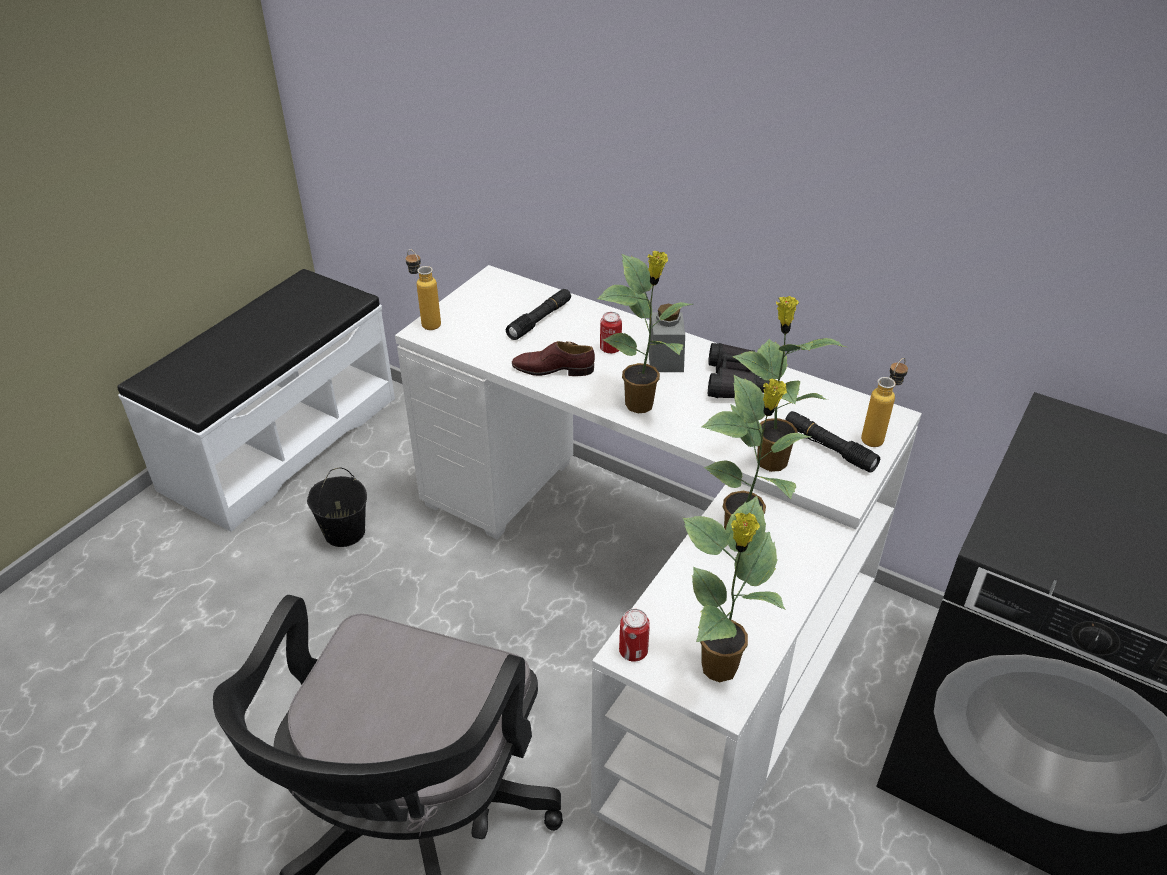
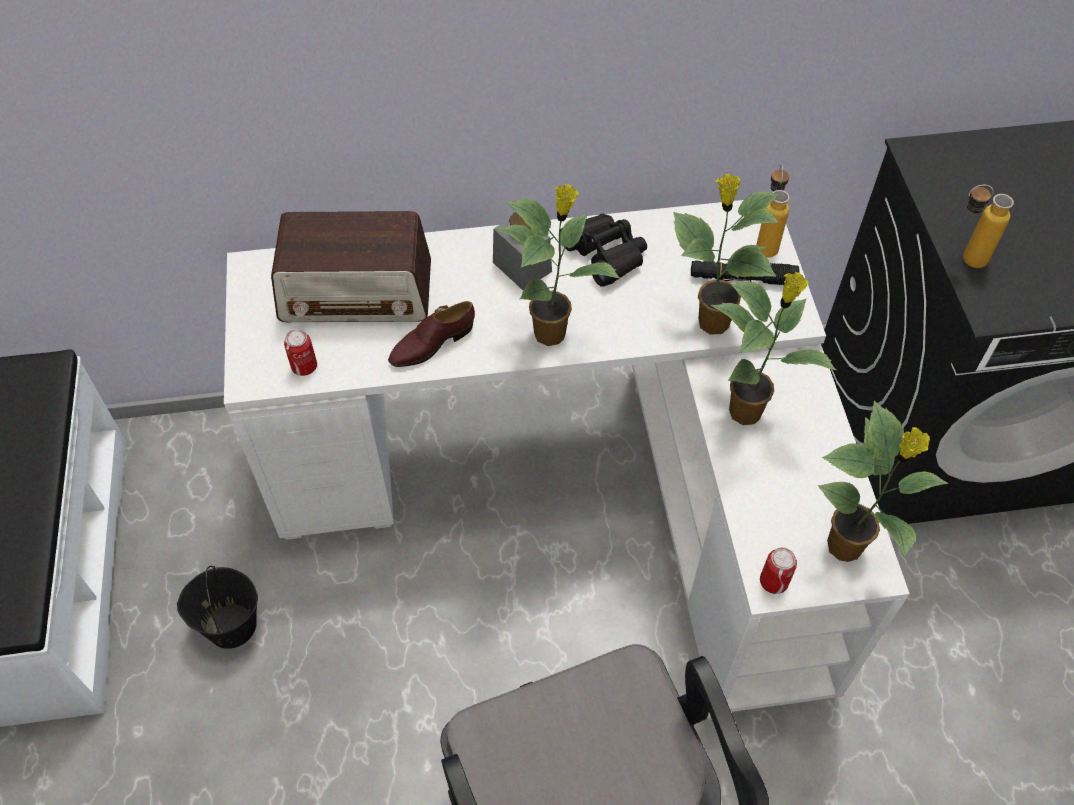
camera: 40 degrees left, 15 degrees up
bottle [406,249,441,330] -> bottle moved to [963,185,1014,268]
black flashlight [506,289,571,340] -> radio [271,211,431,322]
can [600,312,622,354] -> can moved to [284,329,317,376]

